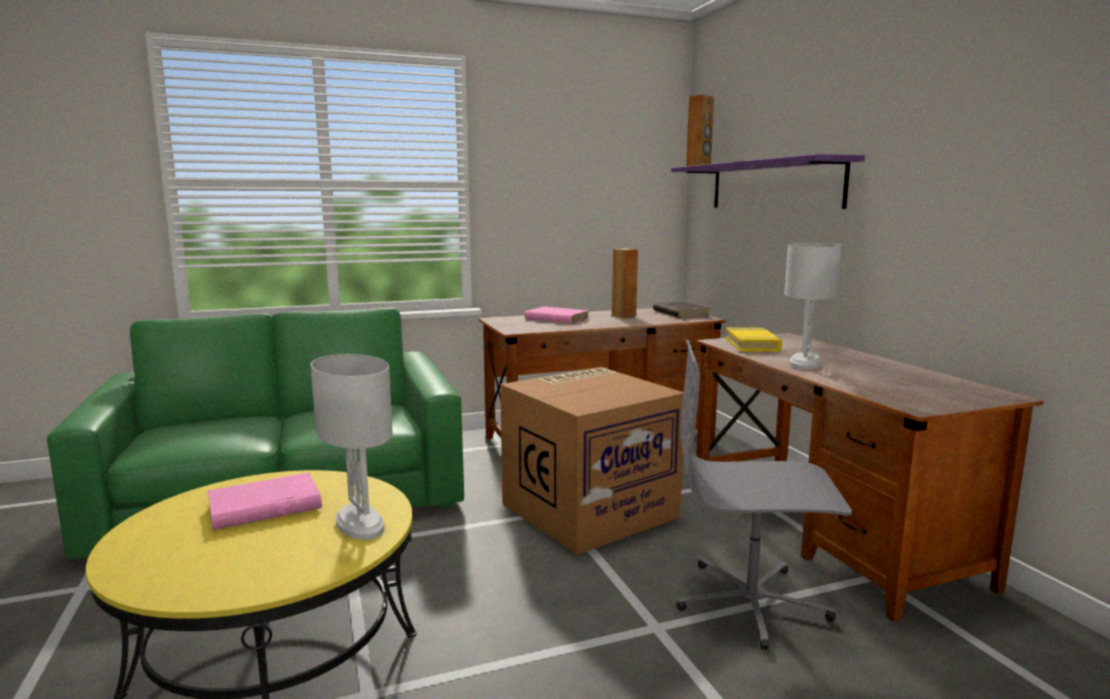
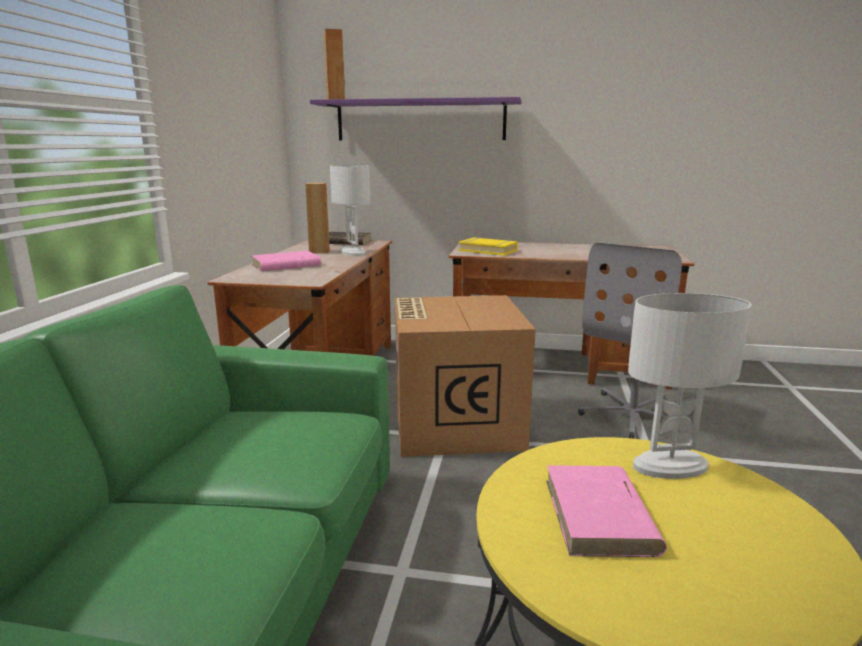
camera: 60 degrees left, 5 degrees up
white table lamp [785,243,841,369] -> white table lamp moved to [330,165,370,256]

